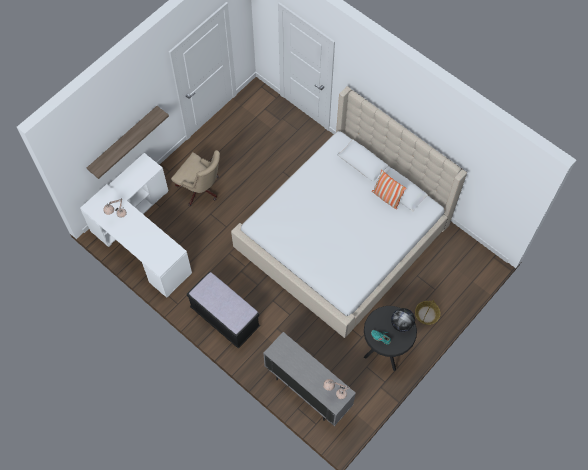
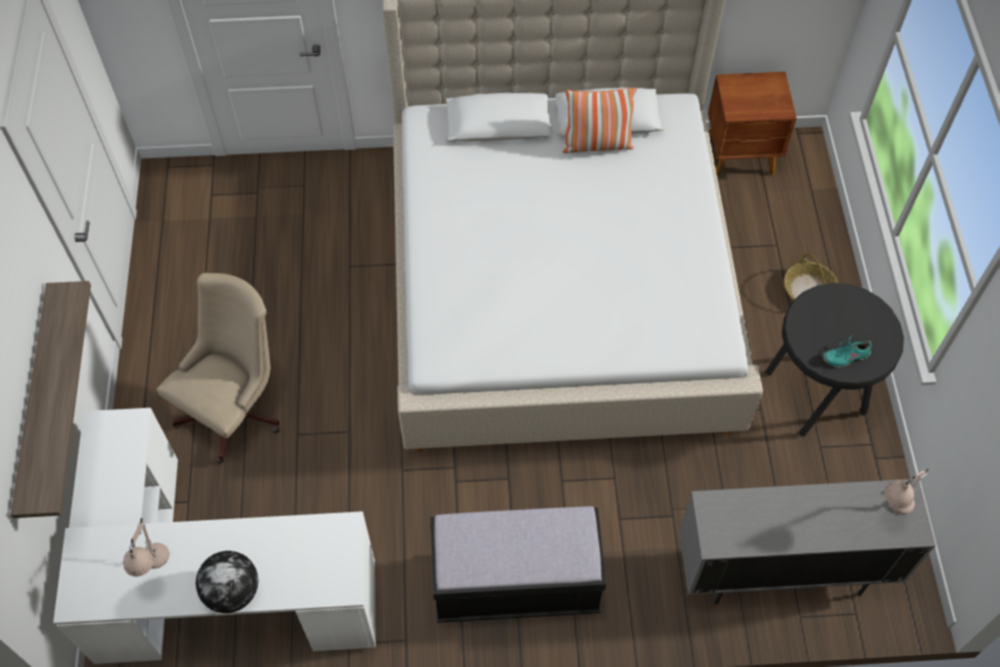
camera: 45 degrees left, 5 degrees down
beige office chair [171,150,220,206] -> beige office chair turned 45 degrees counterclockwise [157,273,280,464]
globe [391,308,415,332] -> globe moved to [196,551,258,613]
none -> brown nightstand [708,72,797,177]

